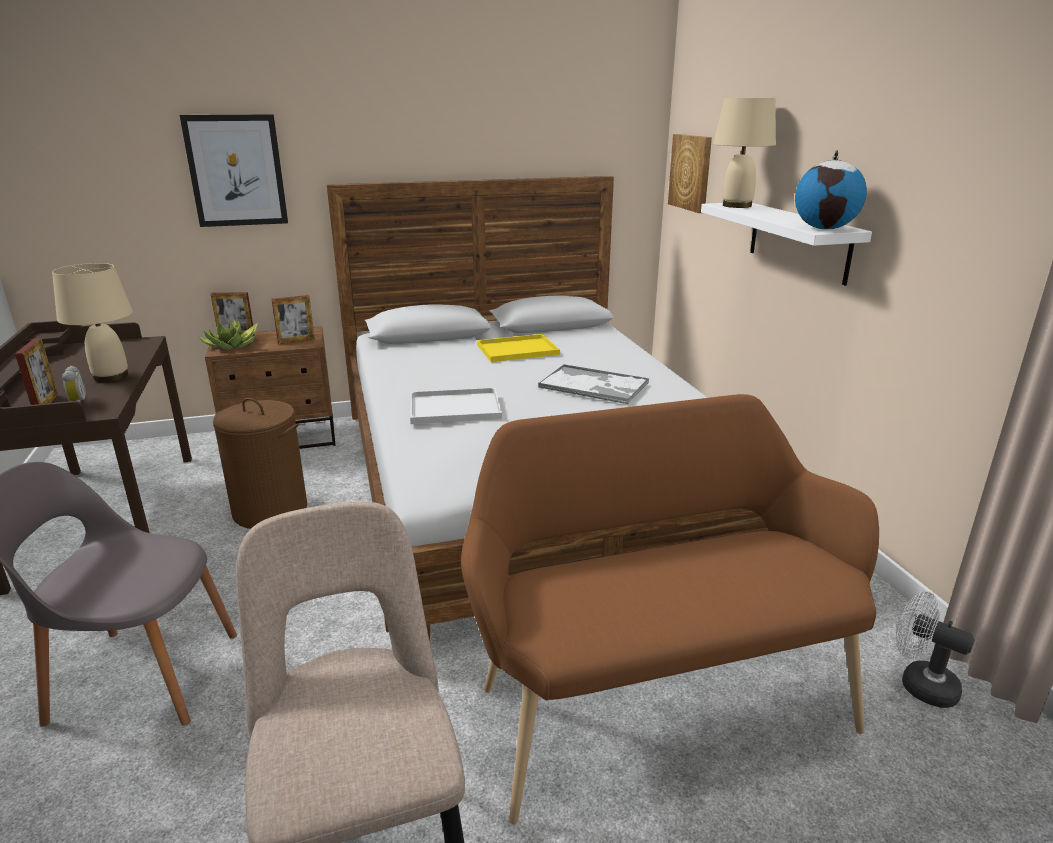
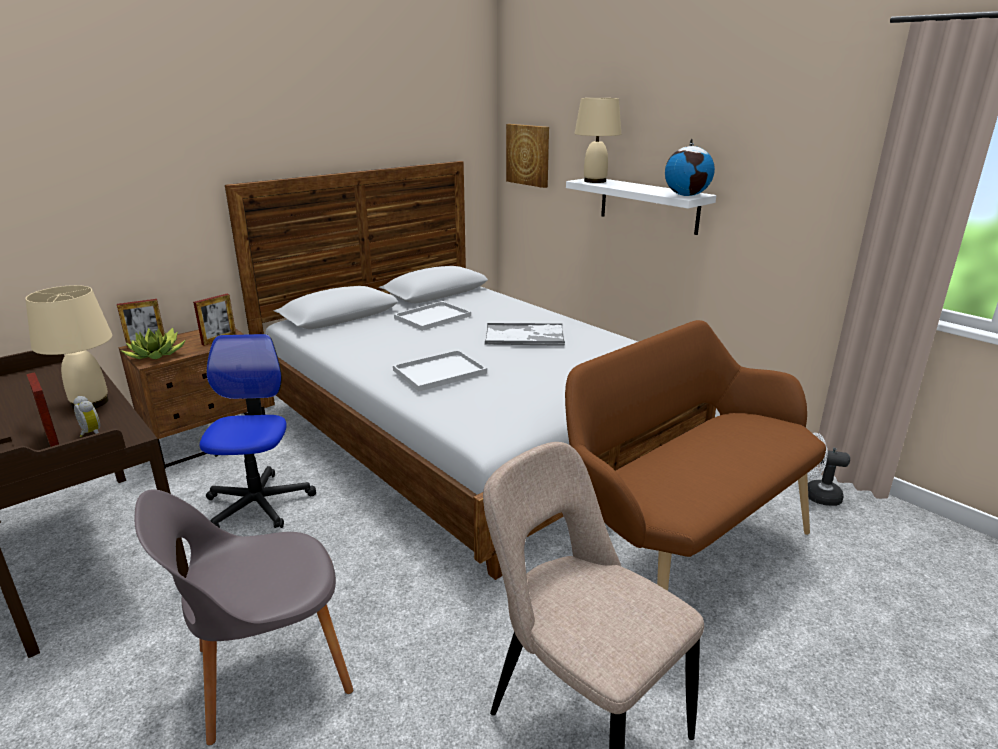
camera: 25 degrees left, 0 degrees up
picture [180,114,288,227] -> none
brown laundry basket [213,398,307,529] -> office chair [200,334,316,528]
yellow tray [477,334,560,362] -> white tray [394,301,471,331]

